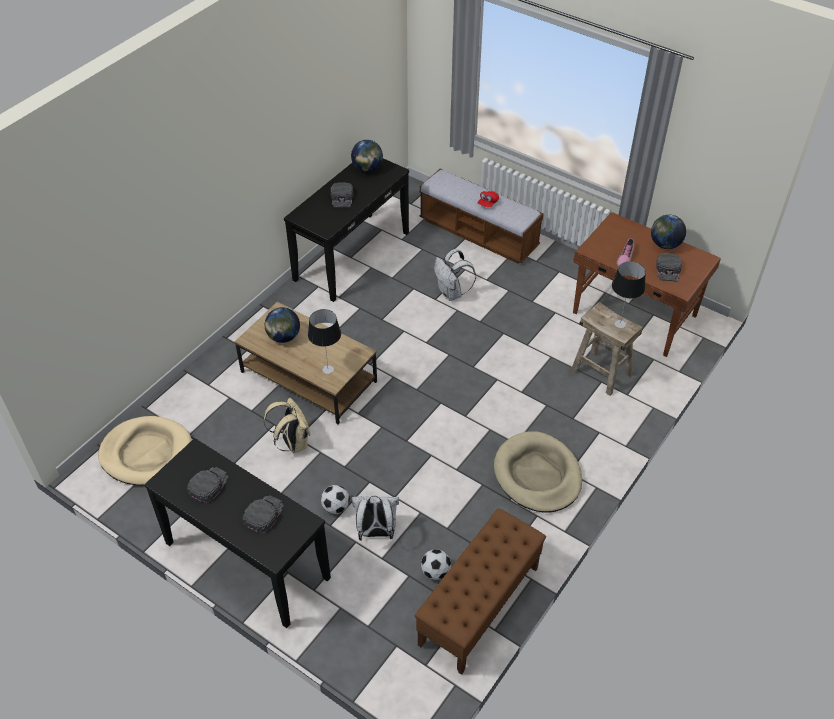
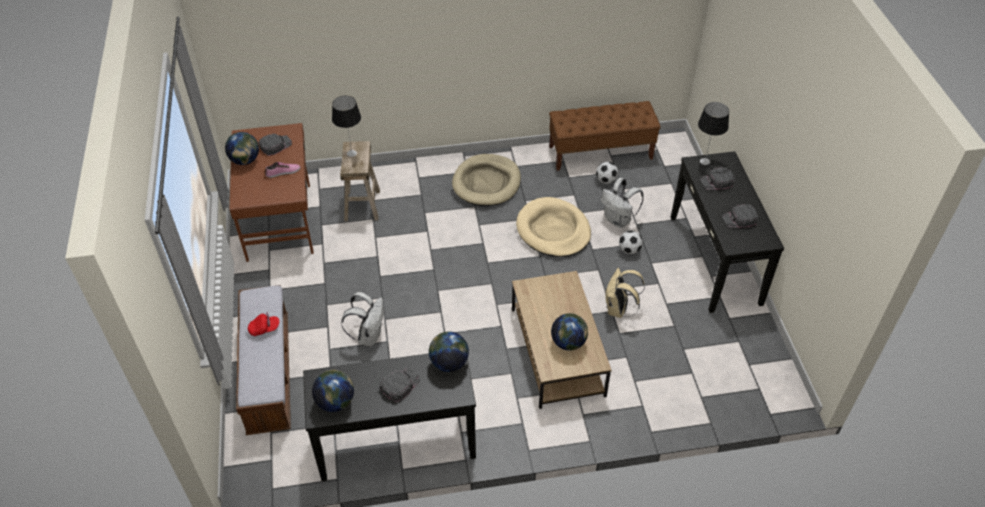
camera: 135 degrees left, 0 degrees up
beige dog bed [98,416,192,486] -> beige dog bed moved to [516,197,591,257]
table lamp [308,309,341,374] -> table lamp moved to [698,102,729,165]
none -> globe [429,331,469,372]

